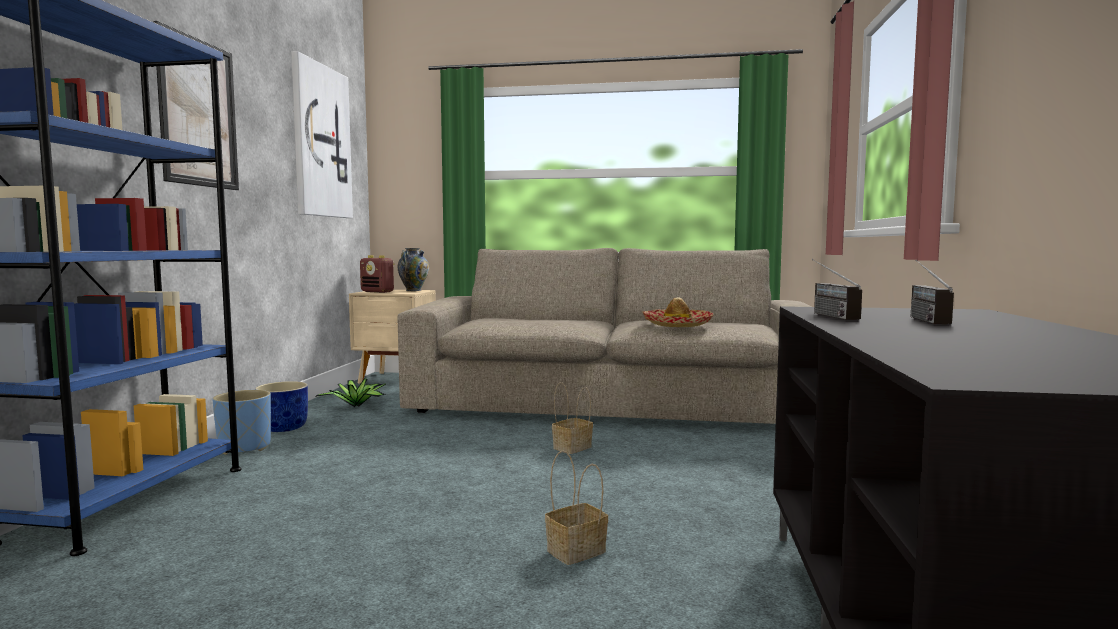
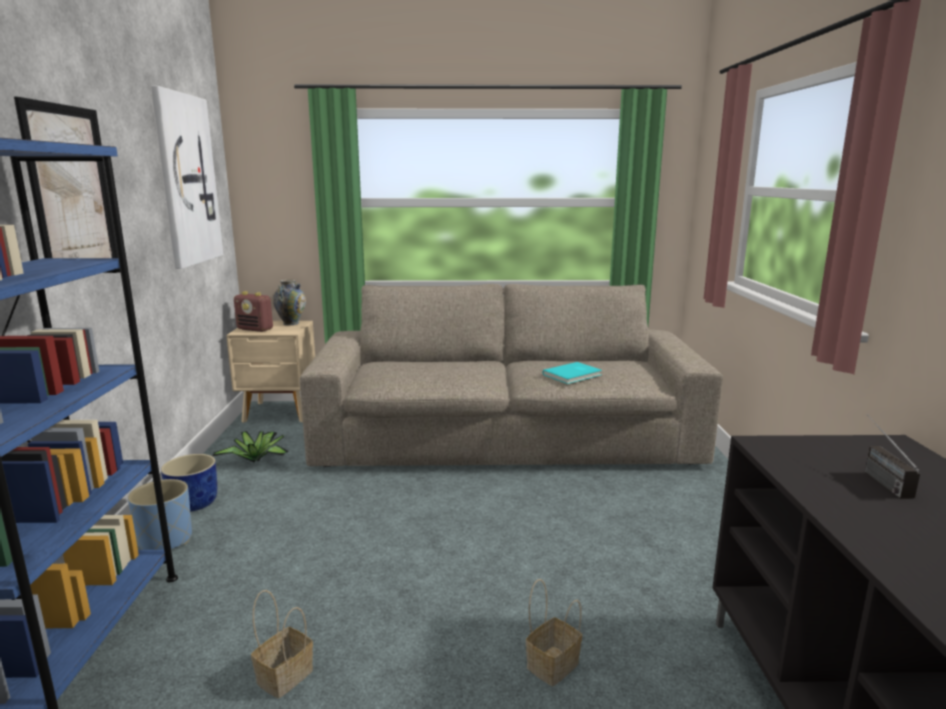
camera: 10 degrees left, 10 degrees up
basket [552,382,593,454] -> basket moved to [251,590,313,698]
hat [642,297,714,327] -> turquoise book [543,362,602,384]
radio [812,259,862,320] -> none

